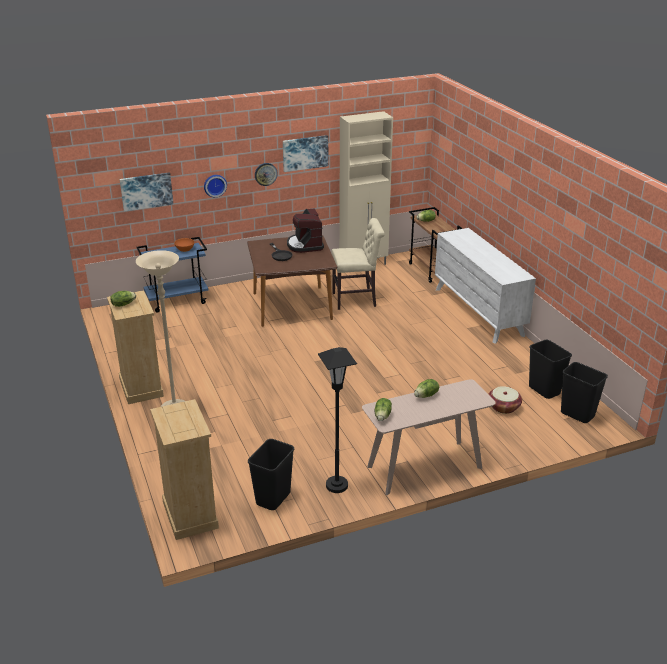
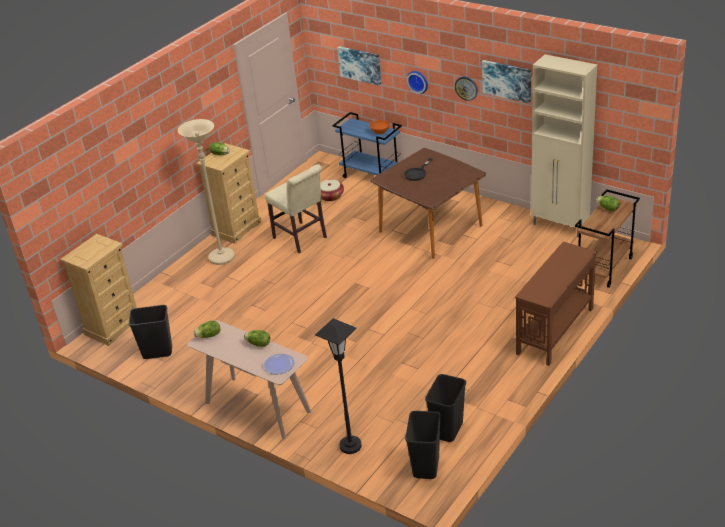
camera: 60 degrees right, 5 degrees up
coffee machine [287,209,324,253] -> none
black floor lamp [318,347,357,493] -> black floor lamp moved to [315,318,362,454]
beige chair [332,218,385,310] -> beige chair moved to [265,164,327,253]
white dresser [435,228,536,344] -> brown console table [515,242,597,366]
basket [488,386,522,414] -> basket moved to [320,179,344,201]
none -> plate [264,354,294,374]

